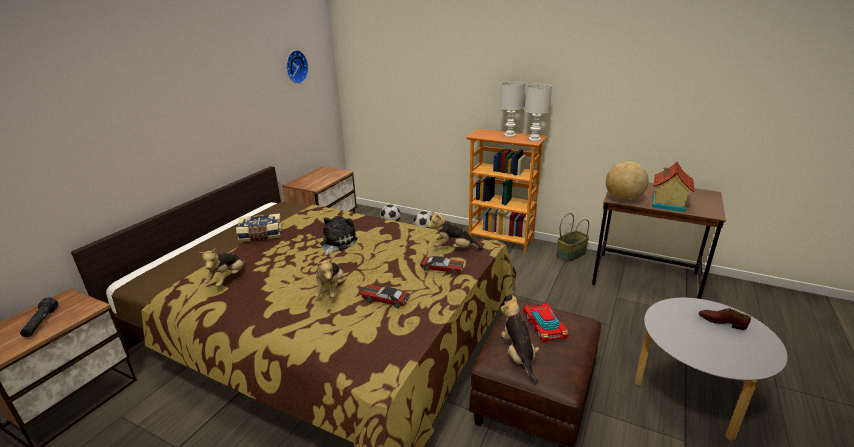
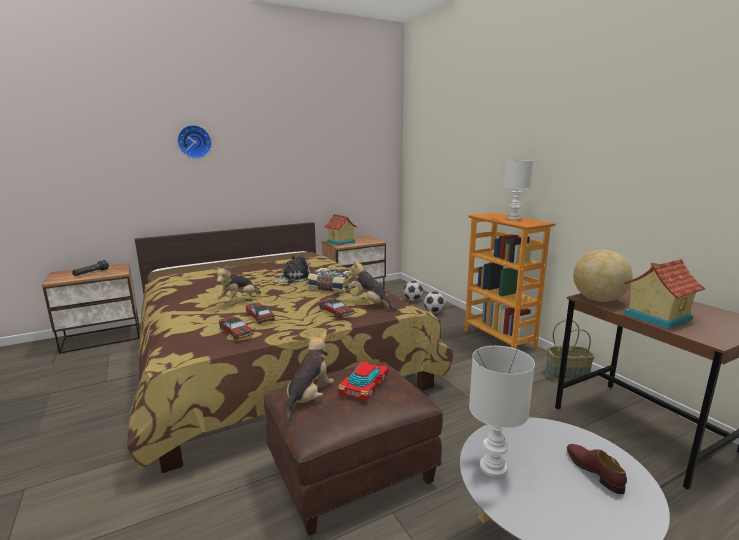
camera: 35 degrees right, 10 degrees down
plush toy [199,248,246,287] -> none
book [236,213,282,242] -> book moved to [307,268,356,293]
wall clock [286,50,308,84] -> wall clock moved to [177,125,212,159]
white table lamp [525,84,552,141] -> white table lamp moved to [469,346,535,477]
none -> toy car [219,316,254,340]
none -> toy house [324,214,357,245]

